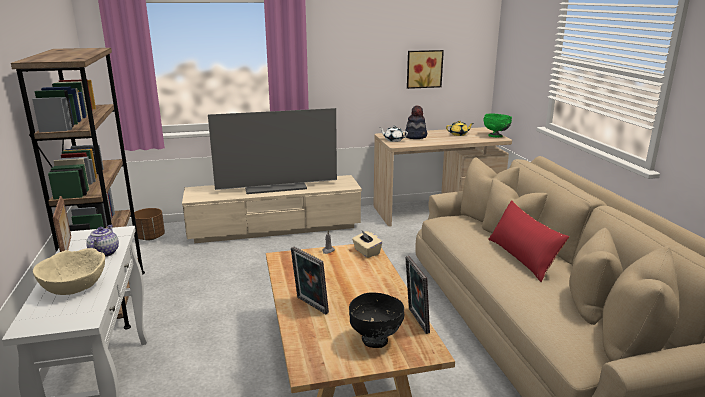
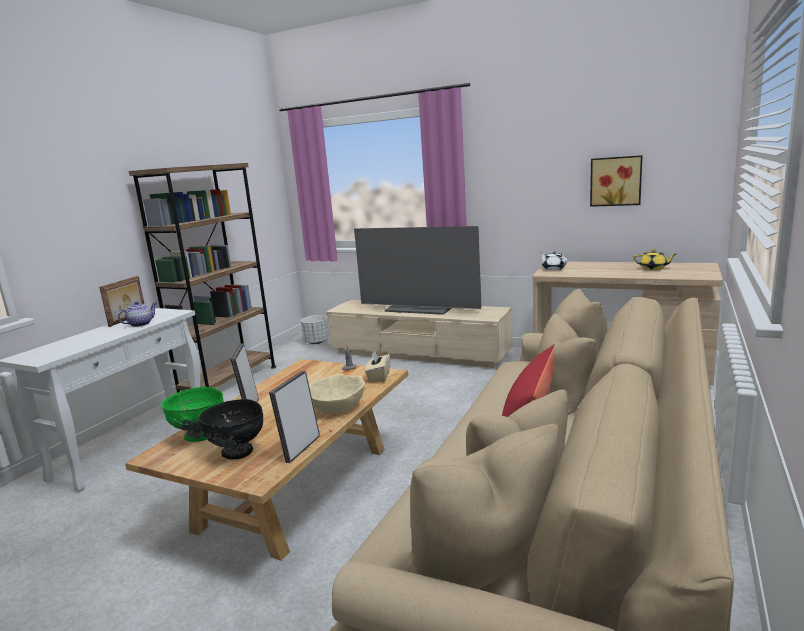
camera: 40 degrees right, 5 degrees down
beige bowl [33,248,105,295] -> beige bowl moved to [309,374,365,414]
brown planter [134,208,165,240] -> white planter [301,315,329,344]
hat [405,105,427,139] -> none
green bowl [484,114,512,137] -> green bowl moved to [161,387,224,442]

